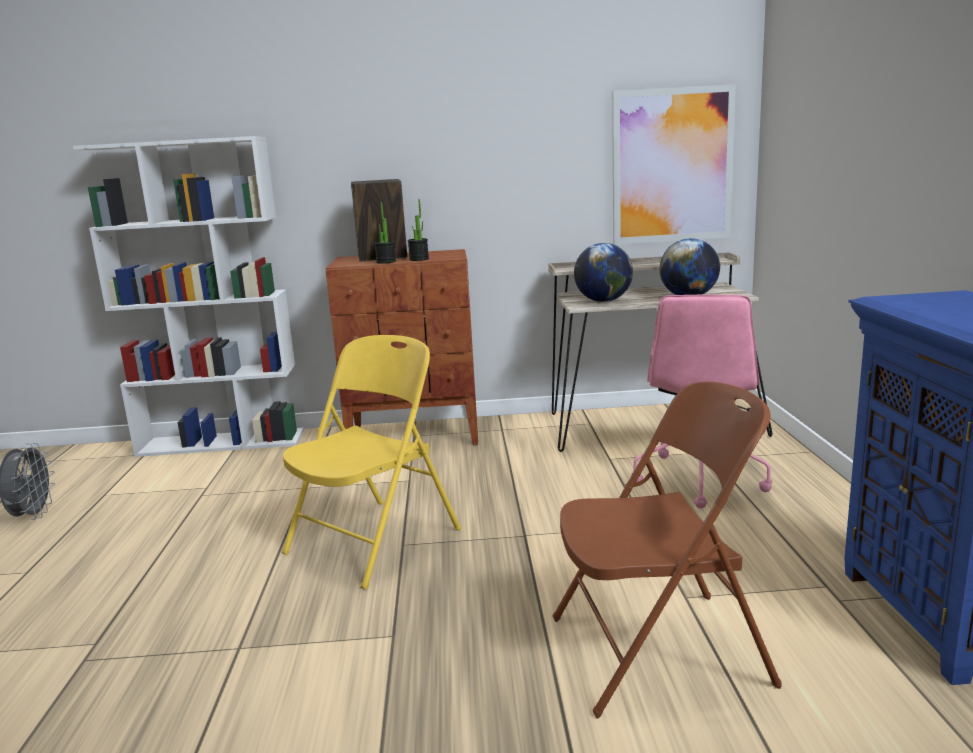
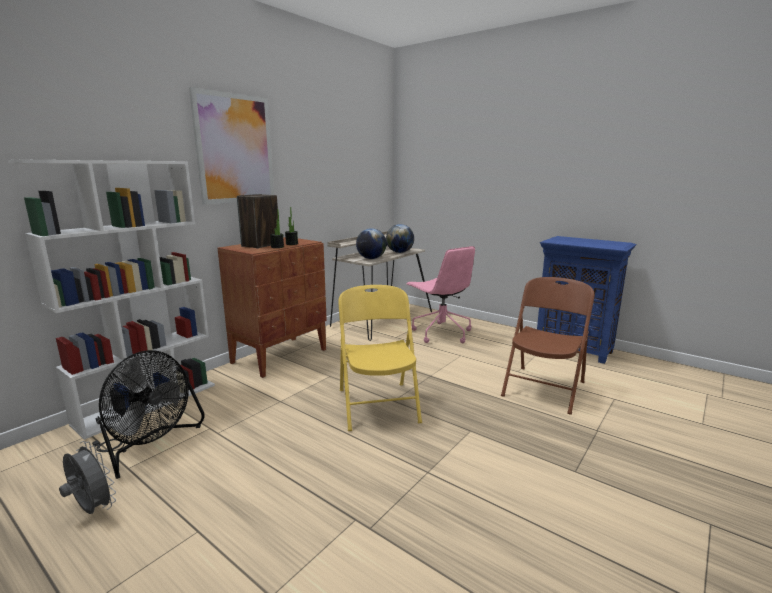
camera: 50 degrees left, 0 degrees up
picture [612,84,736,244] -> picture moved to [189,87,274,204]
none -> black fan [92,350,205,479]

